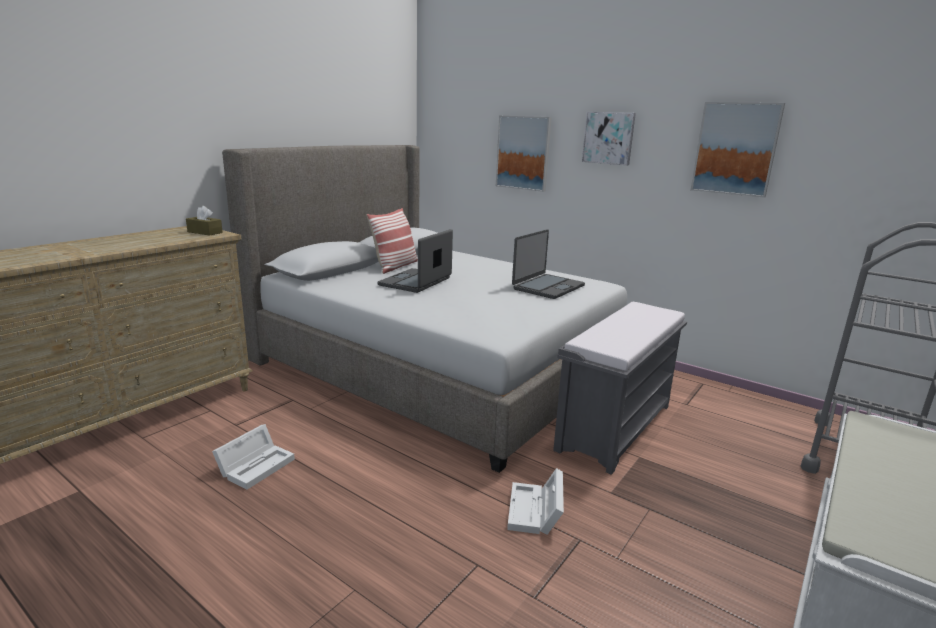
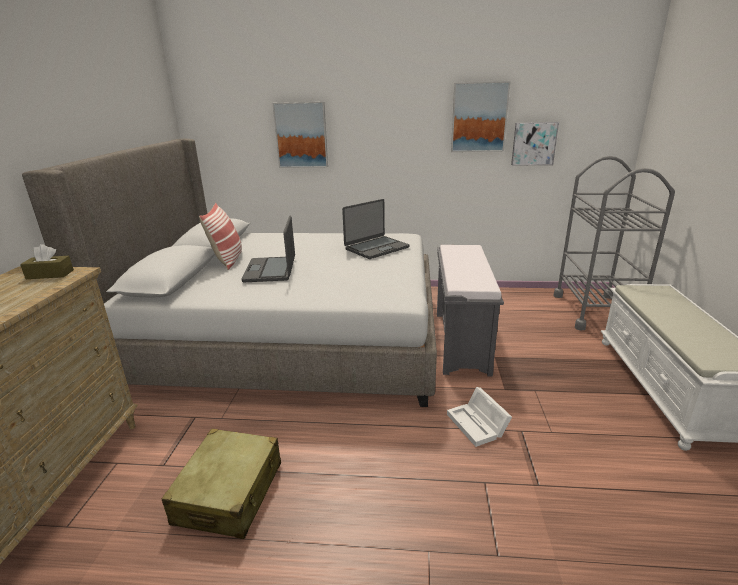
camera: 30 degrees left, 5 degrees up
white storage box [212,424,295,490] -> beige suitcase [162,429,281,539]
laptop [512,229,585,299] -> laptop turned 45 degrees clockwise [342,199,410,259]
picture [582,112,636,165] -> picture moved to [511,122,559,166]

